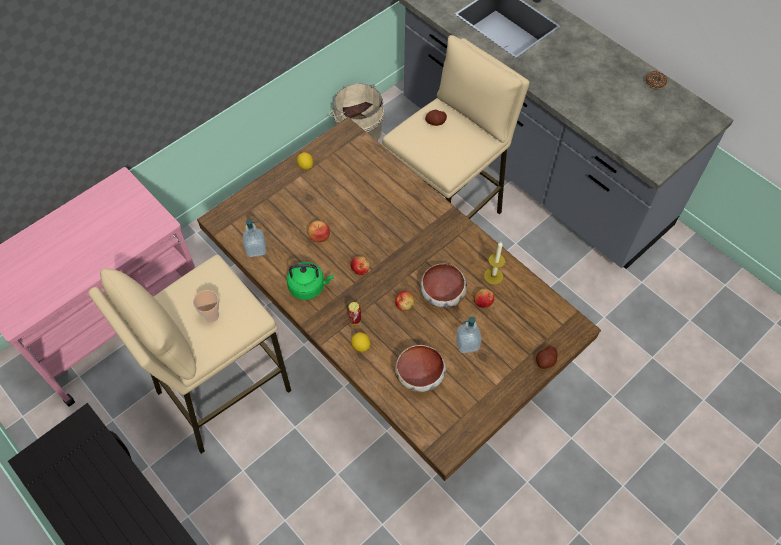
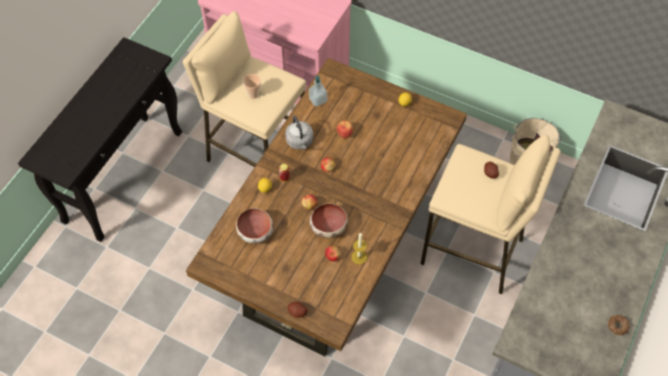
camera: 70 degrees right, 0 degrees up
green kettle [286,262,334,300] -> grey kettle [285,116,313,149]
soap dispenser [456,317,482,353] -> none

